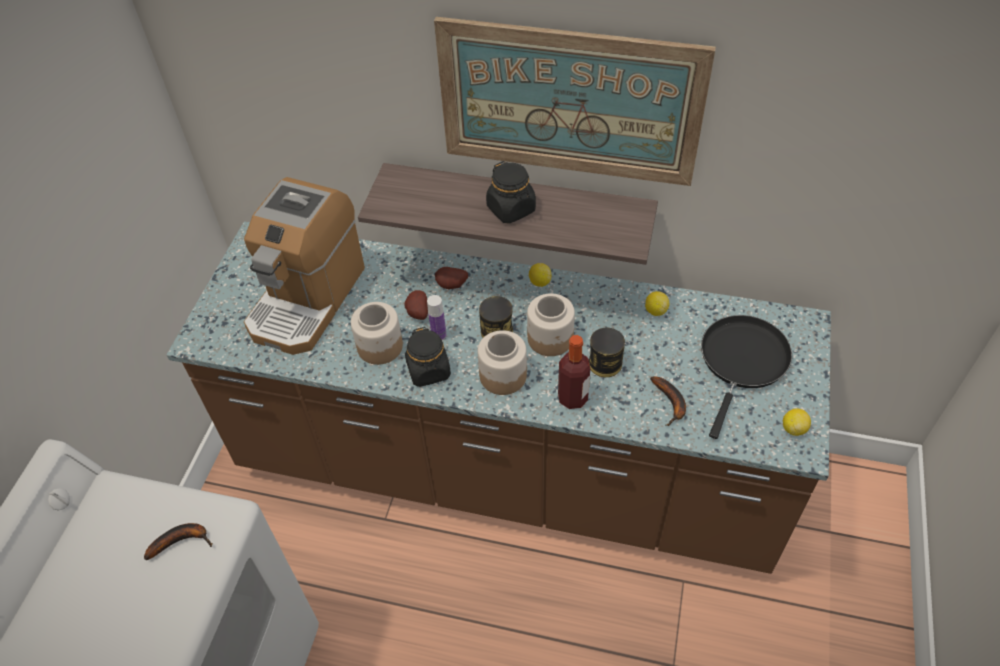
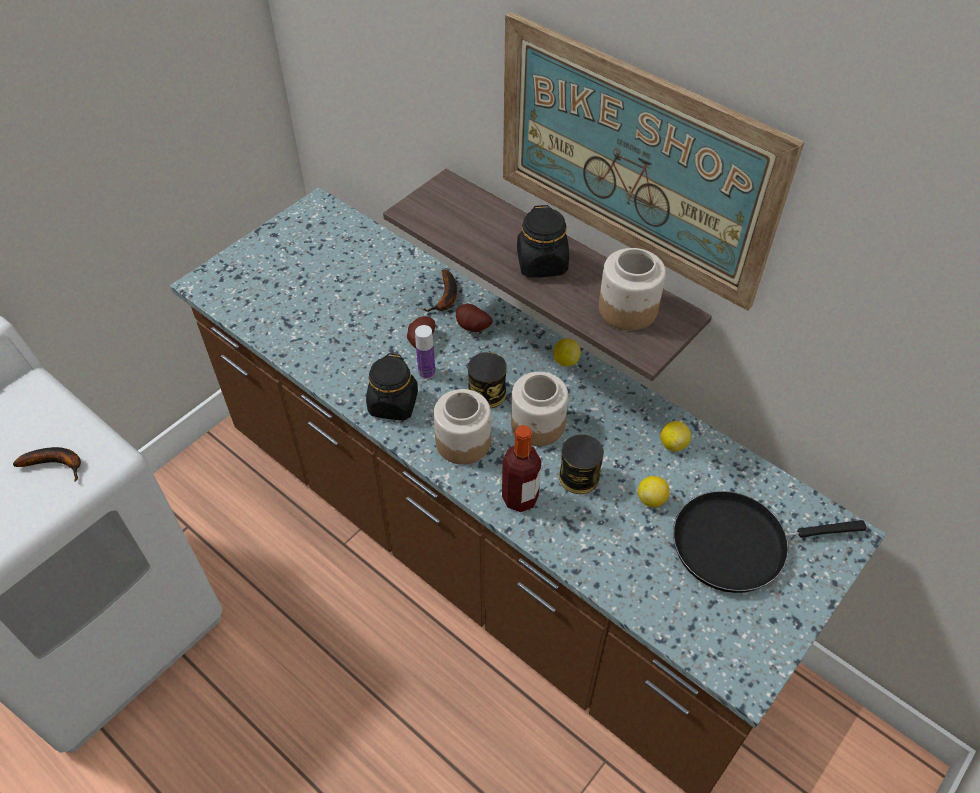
camera: 25 degrees right, 0 degrees up
coffee machine [244,177,365,355] -> none
jar [351,302,403,365] -> jar moved to [599,248,666,330]
banana [650,376,686,426] -> banana moved to [423,270,457,312]
black frying pan [701,315,792,439] -> black frying pan turned 150 degrees counterclockwise [673,491,867,593]
lemon [783,409,811,436] -> lemon moved to [638,476,669,507]

